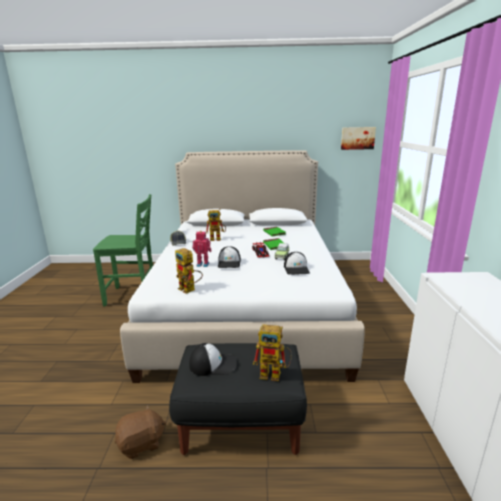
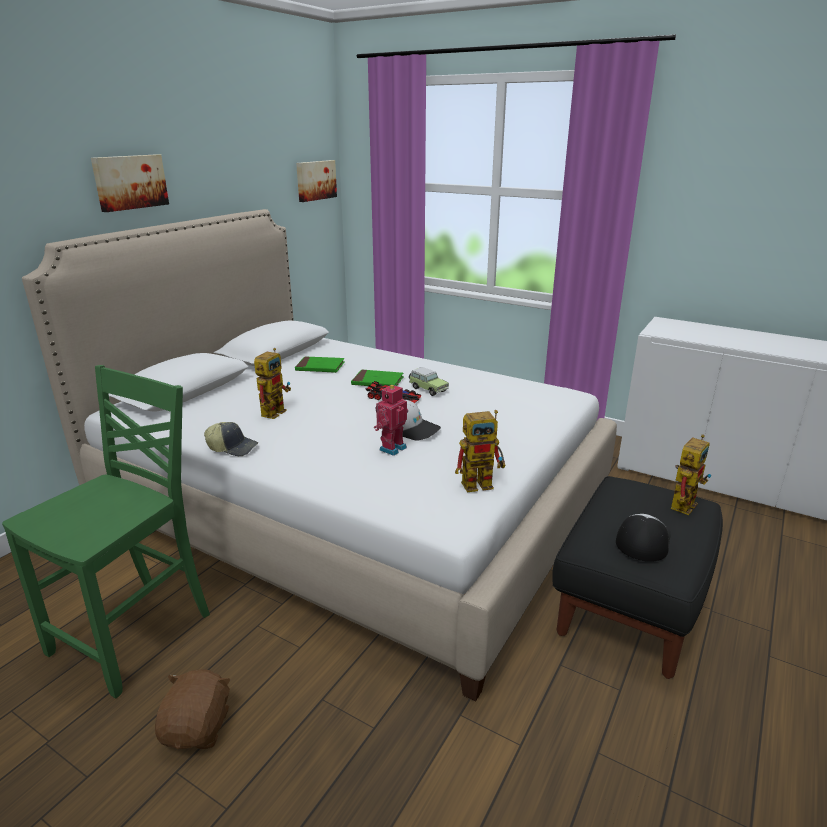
camera: 60 degrees left, 5 degrees up
brown plush toy [115,405,166,459] -> brown plush toy moved to [155,669,231,749]
cap [284,252,310,275] -> none
none -> picture [91,154,169,212]

